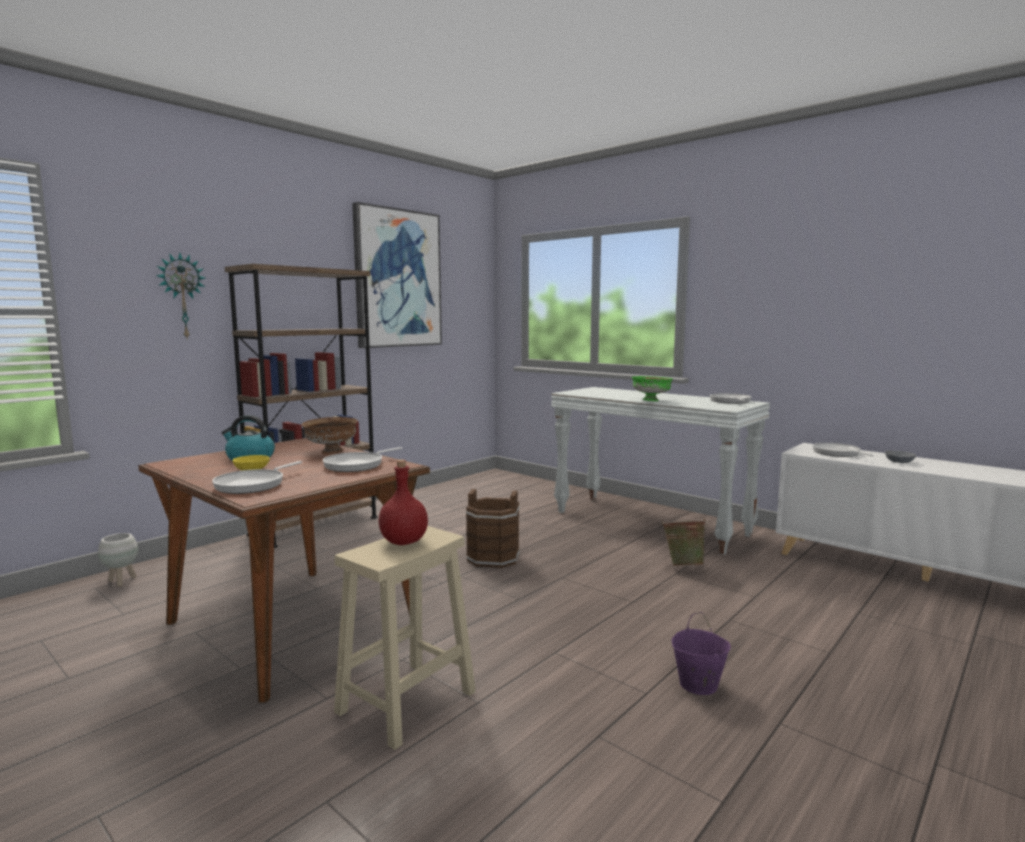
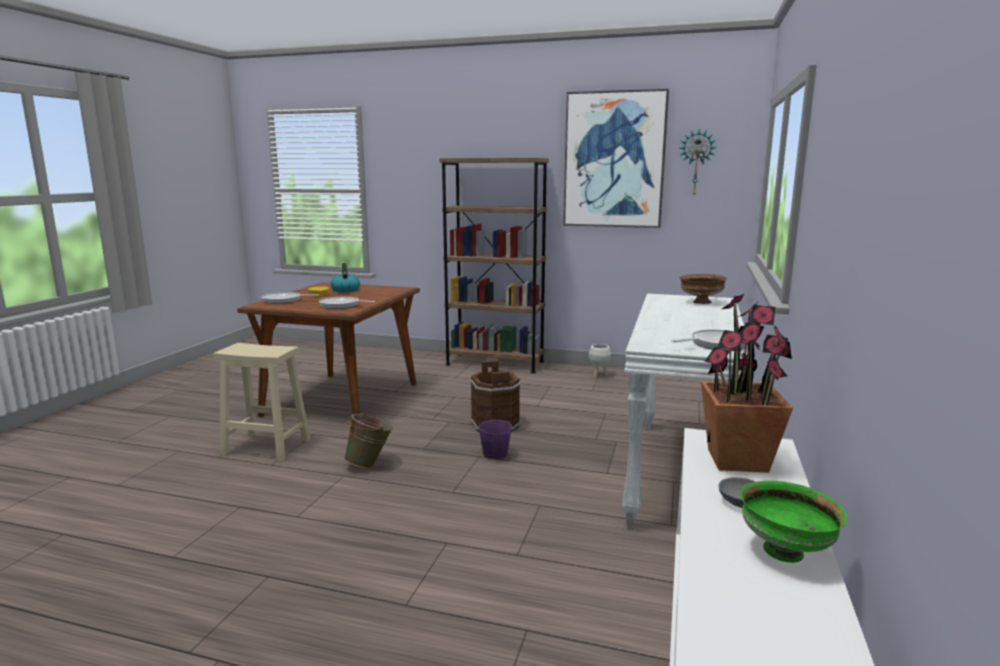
camera: 65 degrees right, 5 degrees up
white planter [98,533,138,587] -> white planter moved to [589,344,611,378]
wall clock [156,253,205,338] -> wall clock moved to [680,128,717,195]
brown bowl [301,417,358,454] -> brown bowl moved to [679,274,727,304]
red bottle [378,460,428,545] -> none
green bowl [632,376,673,401] -> green bowl moved to [740,481,847,563]
green bucket [661,519,708,566] -> green bucket moved to [344,412,393,468]
purple bucket [672,612,731,695] -> purple bucket moved to [478,407,512,460]
frying pan [812,443,873,457] -> potted plant [701,294,793,473]

